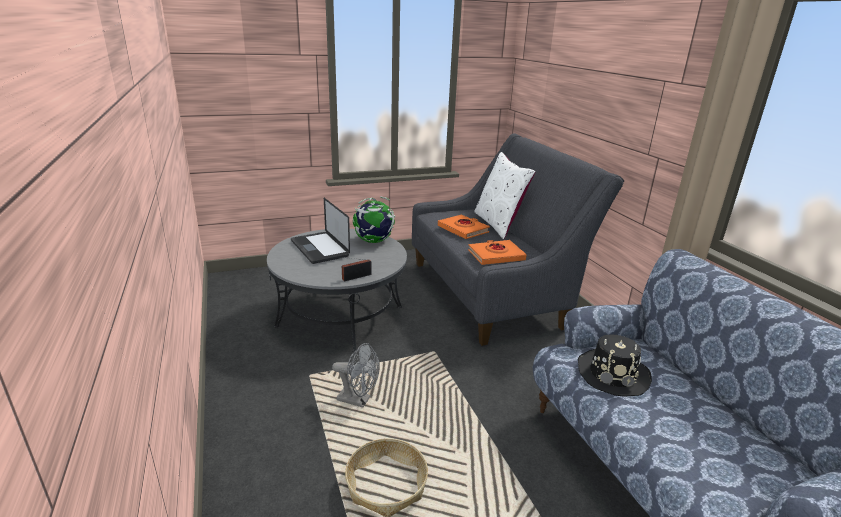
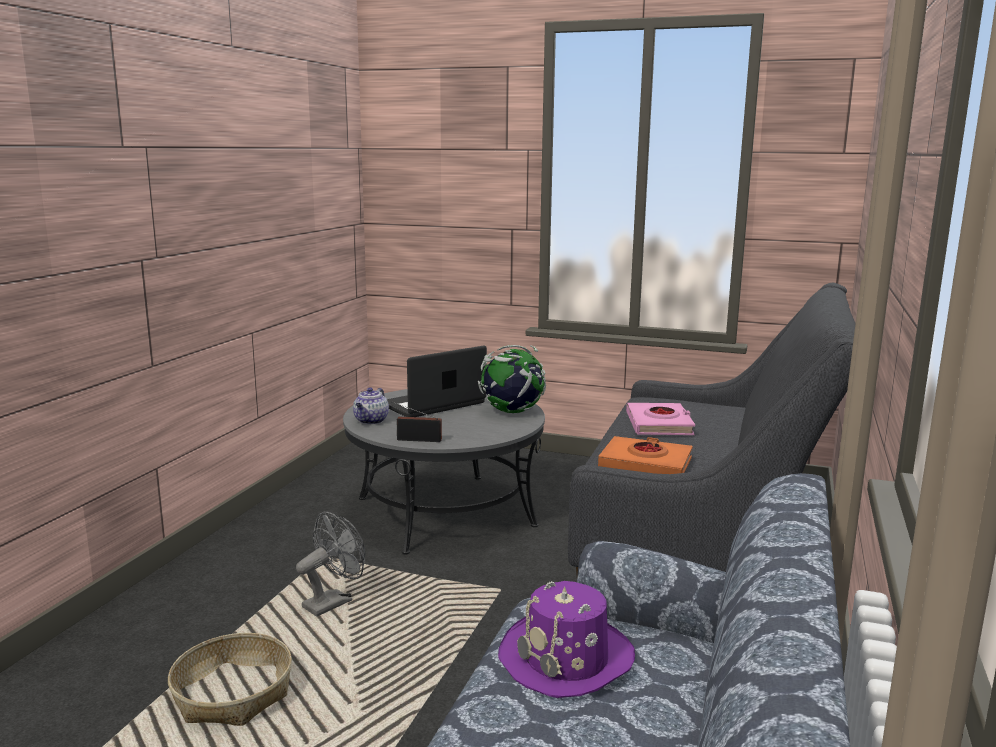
camera: 40 degrees right, 10 degrees down
laptop [291,198,350,264] -> laptop turned 45 degrees clockwise [387,346,487,417]
grey fan [332,343,379,407] -> grey fan turned 105 degrees counterclockwise [296,512,365,616]
orange book [438,215,490,239] -> pink book [626,403,695,435]
white pillow [474,152,536,239] -> none
black hat [578,334,652,397] -> purple hat [498,581,635,698]
none -> teapot [353,388,389,425]

